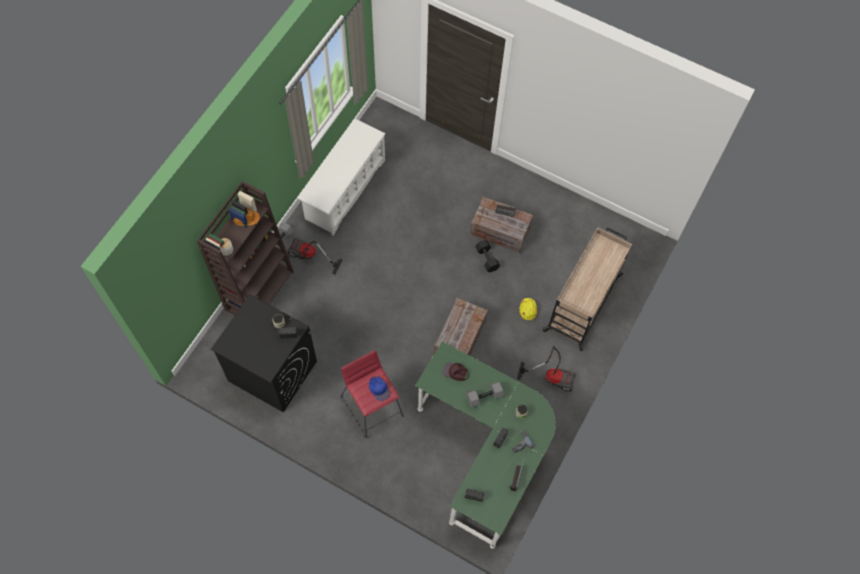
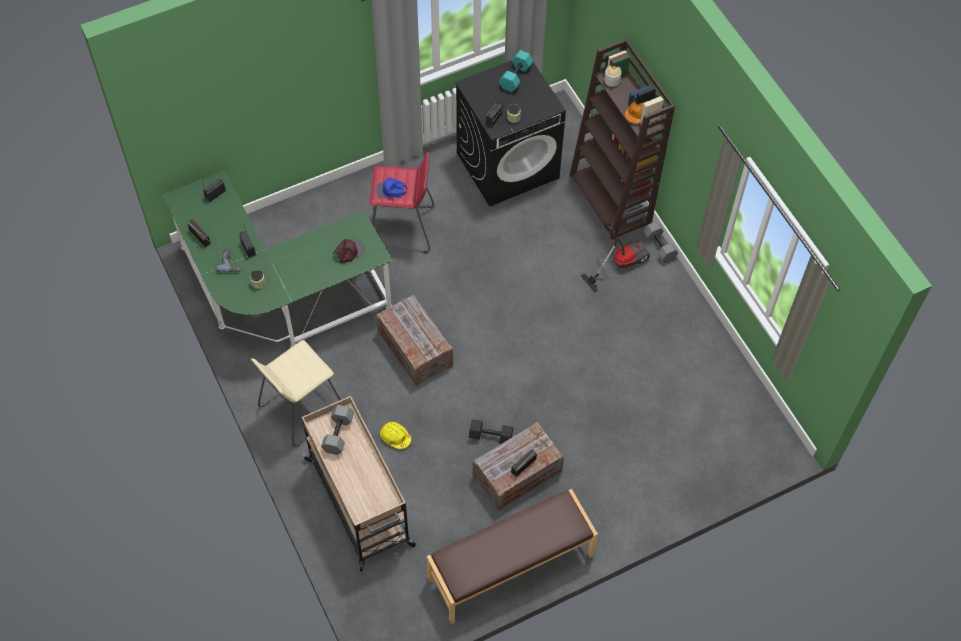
camera: 125 degrees right, 5 degrees down
white shoe rack [298,119,386,235] -> none
grey dumbbell [466,381,504,407] -> grey dumbbell moved to [321,405,354,455]
vacuum cleaner [517,345,576,391] -> beige stool [251,340,341,447]
none -> brown bench [427,489,598,624]
none -> turquoise dumbbell [499,50,533,92]

